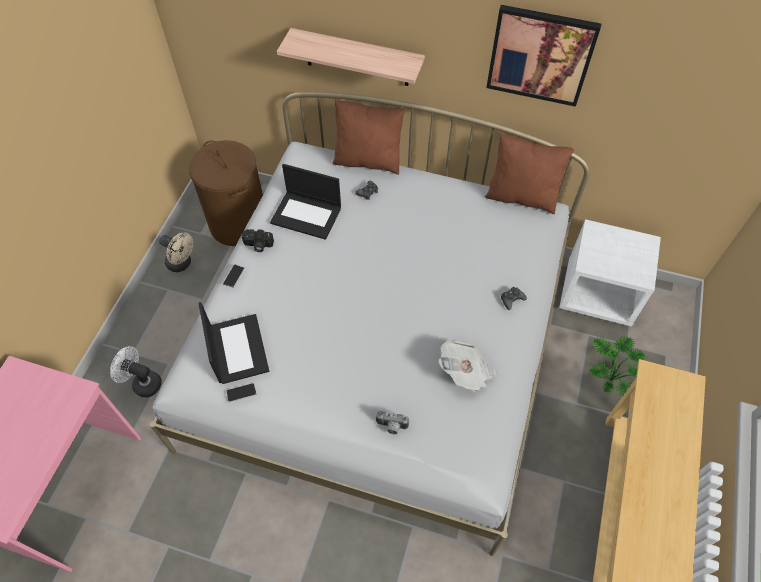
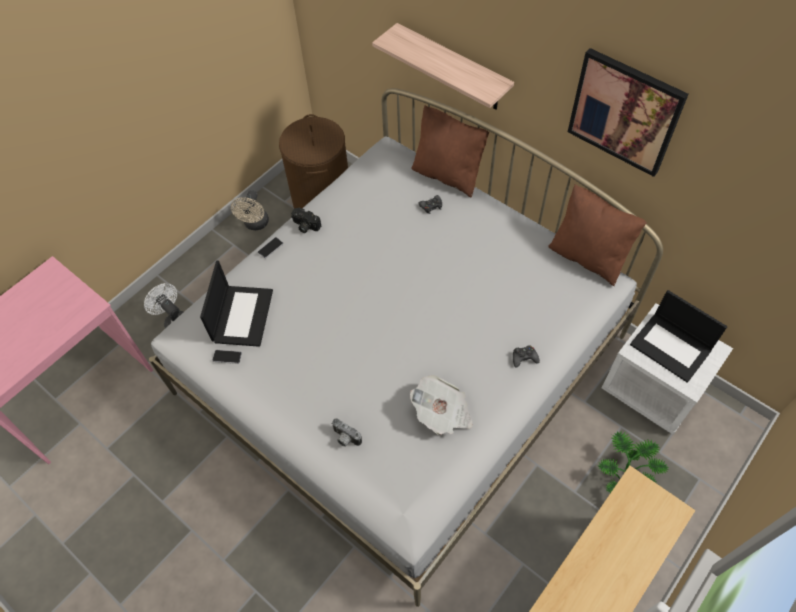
camera: 25 degrees right, 0 degrees up
beige fan [159,232,193,272] -> beige fan turned 45 degrees clockwise [231,190,269,230]
laptop [270,164,341,240] -> laptop moved to [630,290,727,383]

